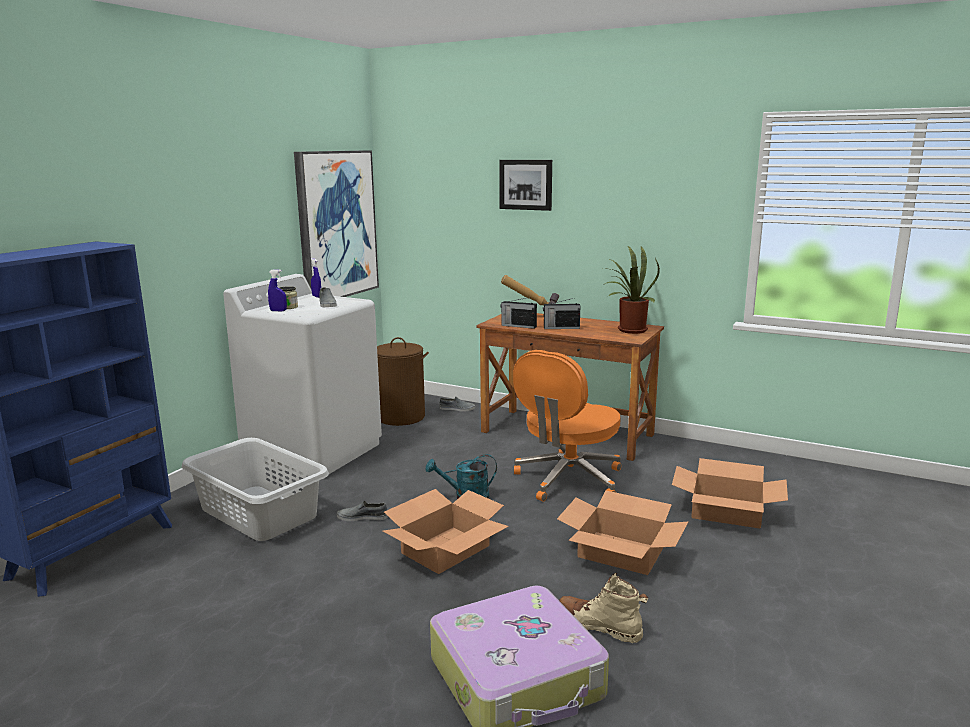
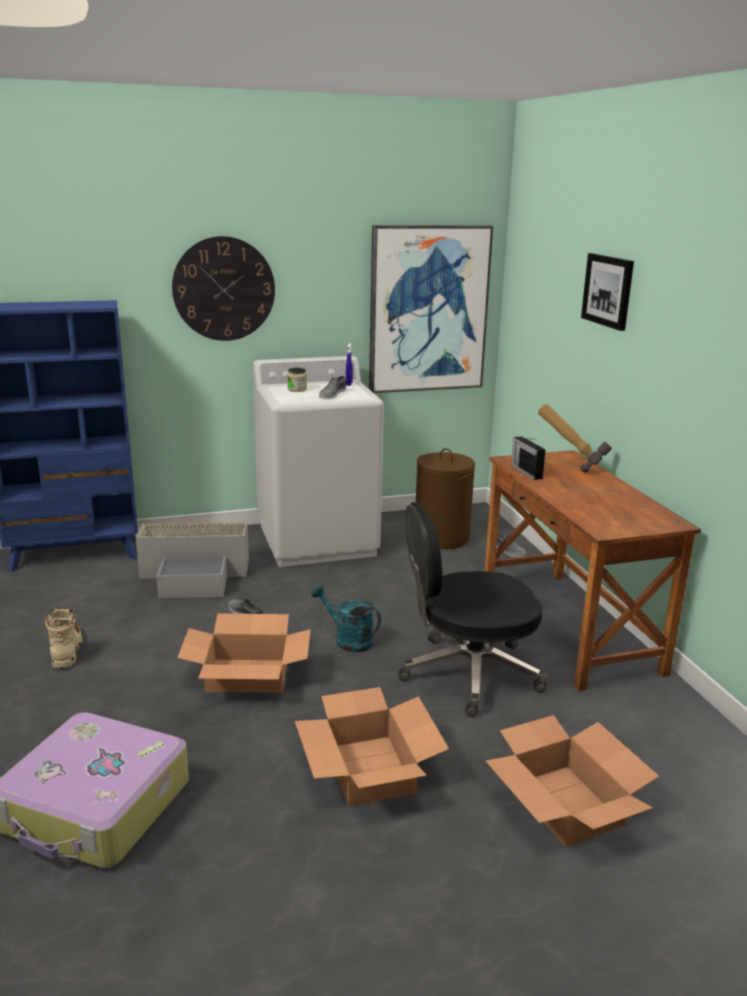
camera: 45 degrees right, 5 degrees up
grey laundry basket [182,438,329,541] -> grey storage box [136,520,249,598]
blue spray bottle [268,270,287,311] -> none
orange office chair [513,350,622,502] -> black office chair [399,502,547,717]
radio [543,298,580,329] -> none
beige boot [559,573,648,643] -> beige boot moved to [45,608,82,669]
potted plant [603,245,660,334] -> none
none -> wall clock [172,236,275,341]

